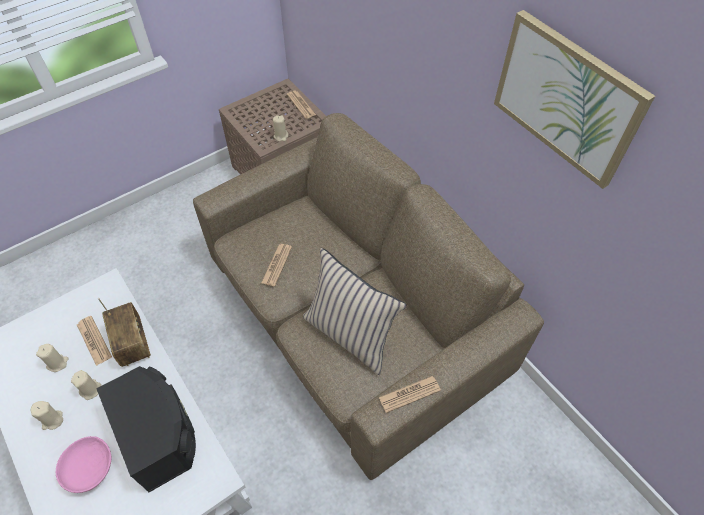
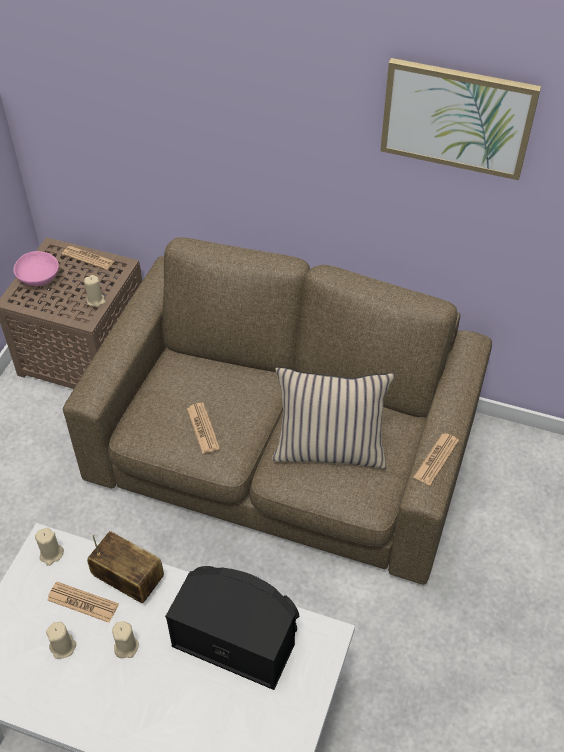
camera: 35 degrees left, 5 degrees down
beige candle [31,401,63,430] -> beige candle moved to [35,528,64,566]
pink bowl [56,436,112,493] -> pink bowl moved to [13,251,59,286]

